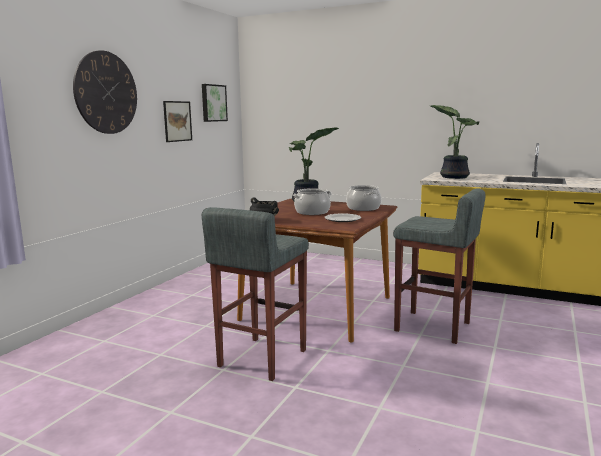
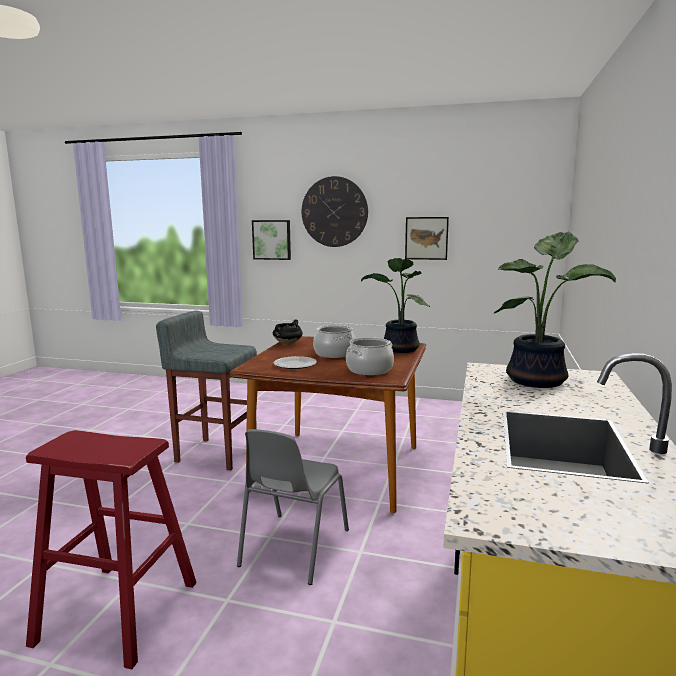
camera: 80 degrees right, 0 degrees up
picture [202,84,228,122] -> picture moved to [252,220,291,260]
grey stool [393,188,486,344] -> grey chair [237,429,349,585]
none -> red stool [26,430,197,669]

